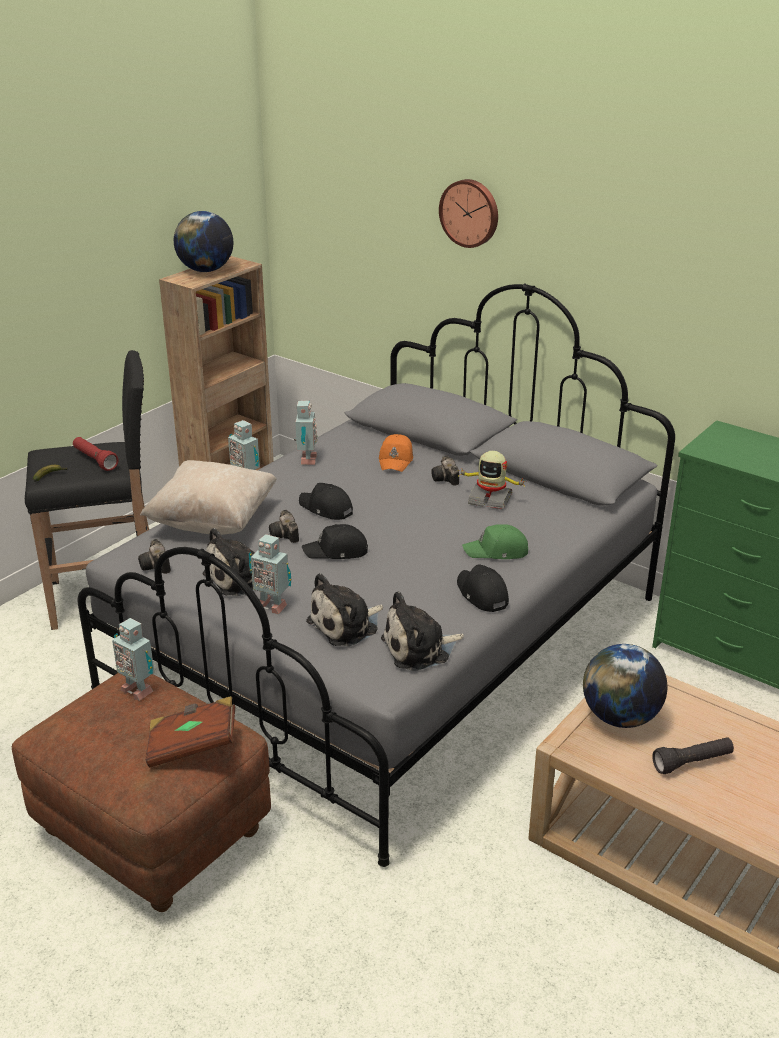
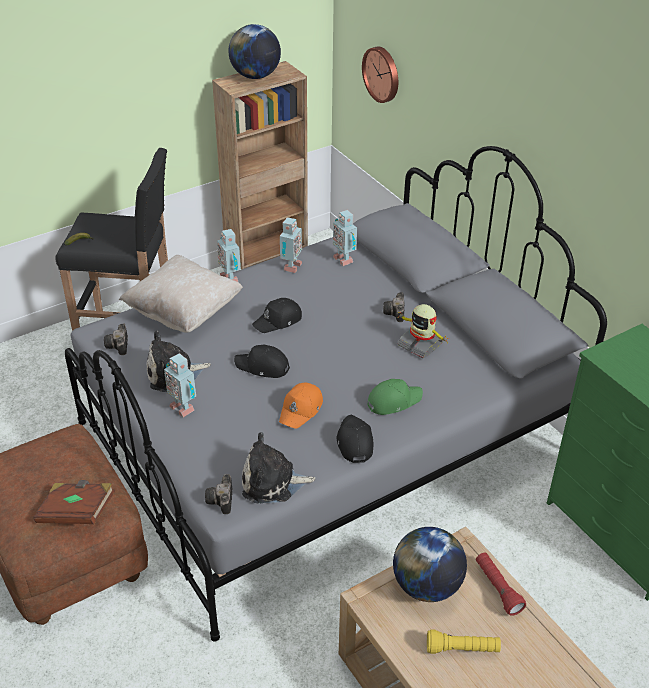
camera: 20 degrees right, 10 degrees up
red flashlight [73,437,118,471] -> red flashlight moved to [476,553,526,616]
toy robot [112,618,154,701] -> toy robot moved to [333,210,357,266]
camera [269,510,299,543] -> camera moved to [205,474,232,514]
black cap [299,483,353,520] -> black cap turned 90 degrees counterclockwise [252,298,302,333]
plush toy [306,573,383,646] -> none
orange cap [379,434,413,472] -> orange cap moved to [279,383,323,429]
wall clock [439,179,498,248] -> wall clock moved to [362,46,398,103]
green cap [462,524,528,559] -> green cap turned 135 degrees clockwise [368,379,423,415]
black flashlight [652,737,734,774] -> yellow flashlight [427,629,501,654]

